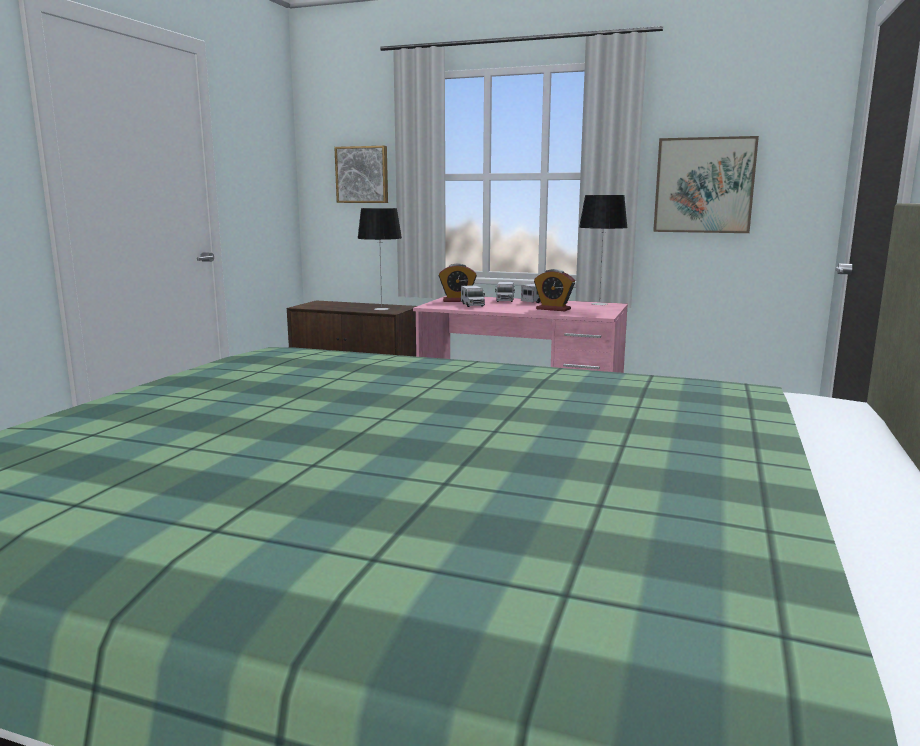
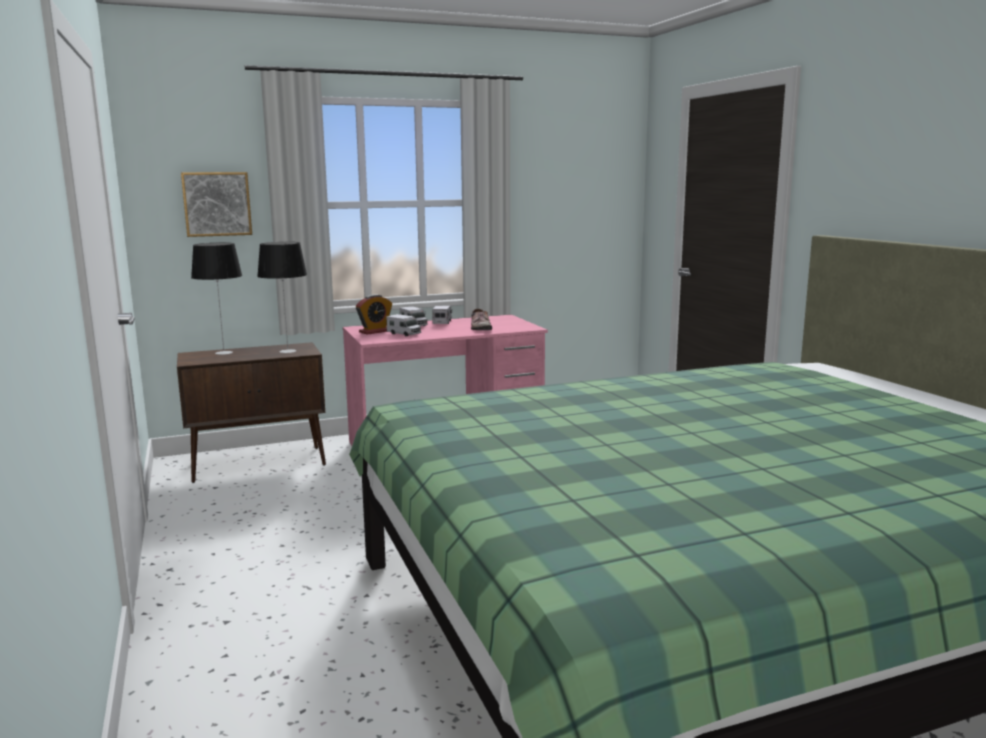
camera: 40 degrees left, 0 degrees up
alarm clock [534,269,575,311] -> shoe [471,308,492,330]
table lamp [579,195,628,305] -> table lamp moved to [191,243,242,355]
picture [653,136,759,233] -> none

